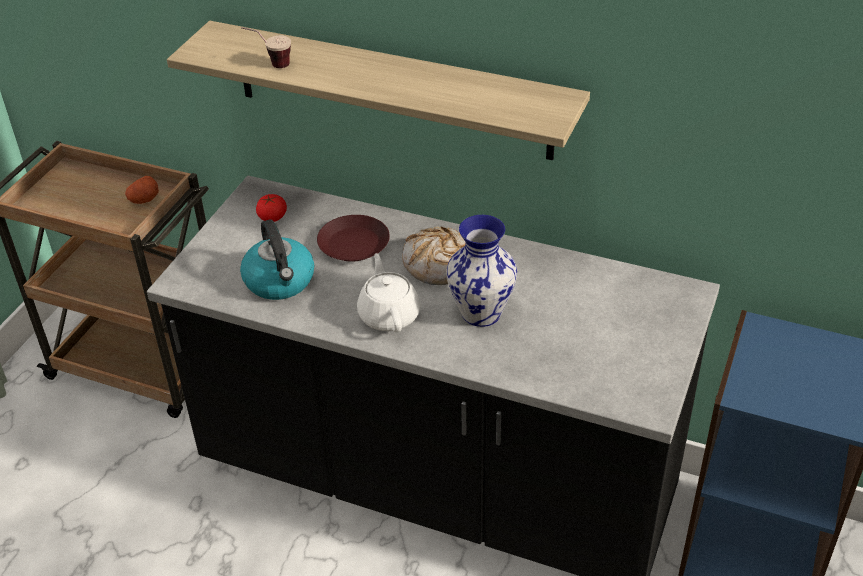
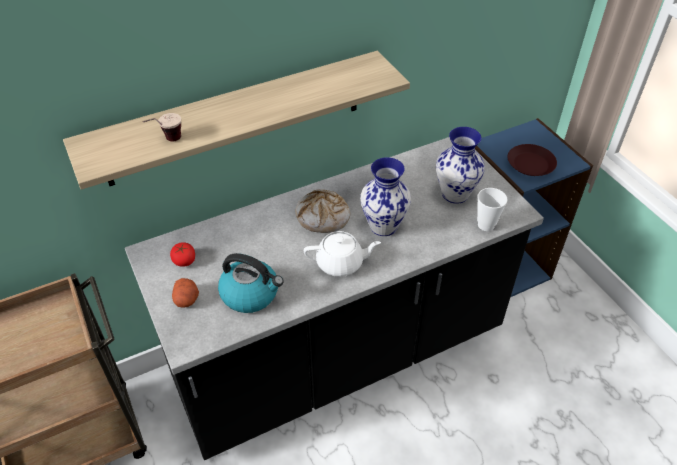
camera: 50 degrees left, 5 degrees up
potato [125,176,159,204] -> potato moved to [172,278,199,308]
brown plate [317,215,390,262] -> brown plate moved to [508,144,557,176]
white teapot [357,253,420,332] -> white teapot turned 150 degrees clockwise [304,231,381,277]
none -> vase [436,127,485,204]
none -> cup [477,188,507,231]

